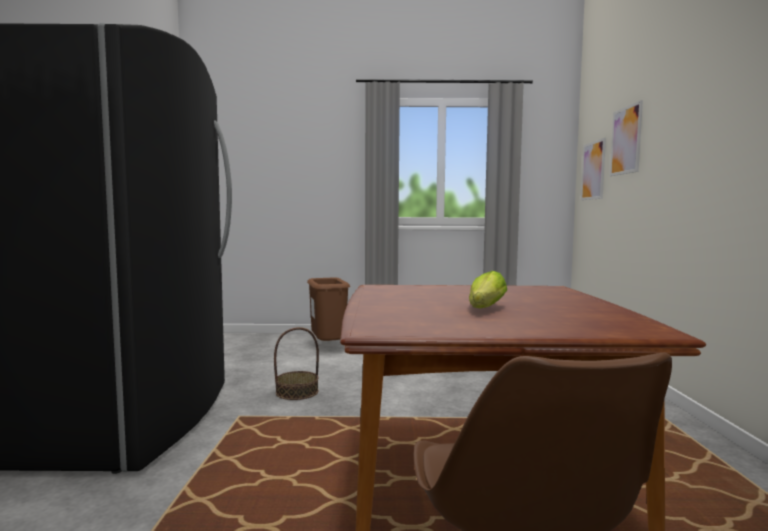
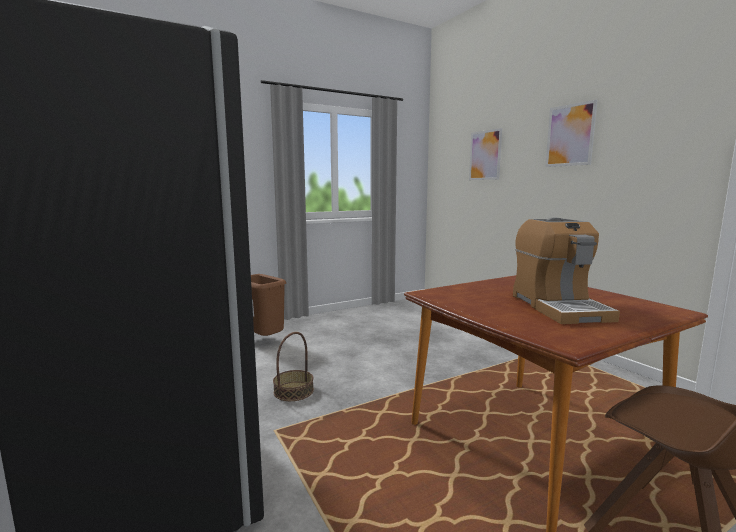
camera: 30 degrees left, 5 degrees up
lettuce [469,271,507,308] -> coffee machine [513,218,620,324]
picture [581,138,606,200] -> picture moved to [545,100,597,167]

